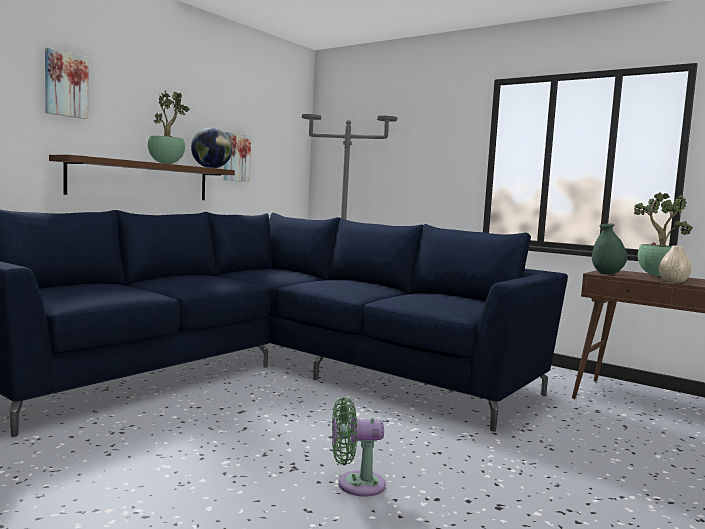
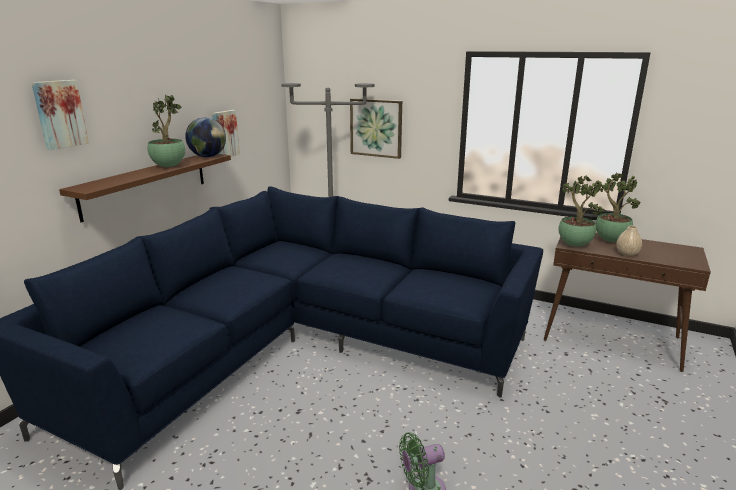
camera: 10 degrees left, 15 degrees up
green vase [592,223,627,274] -> potted plant [558,176,605,246]
none -> picture [350,98,402,159]

